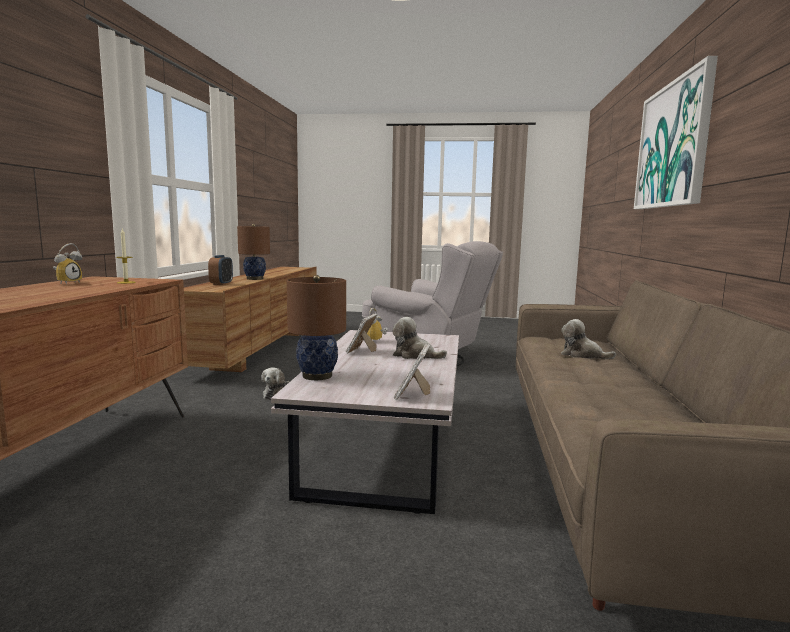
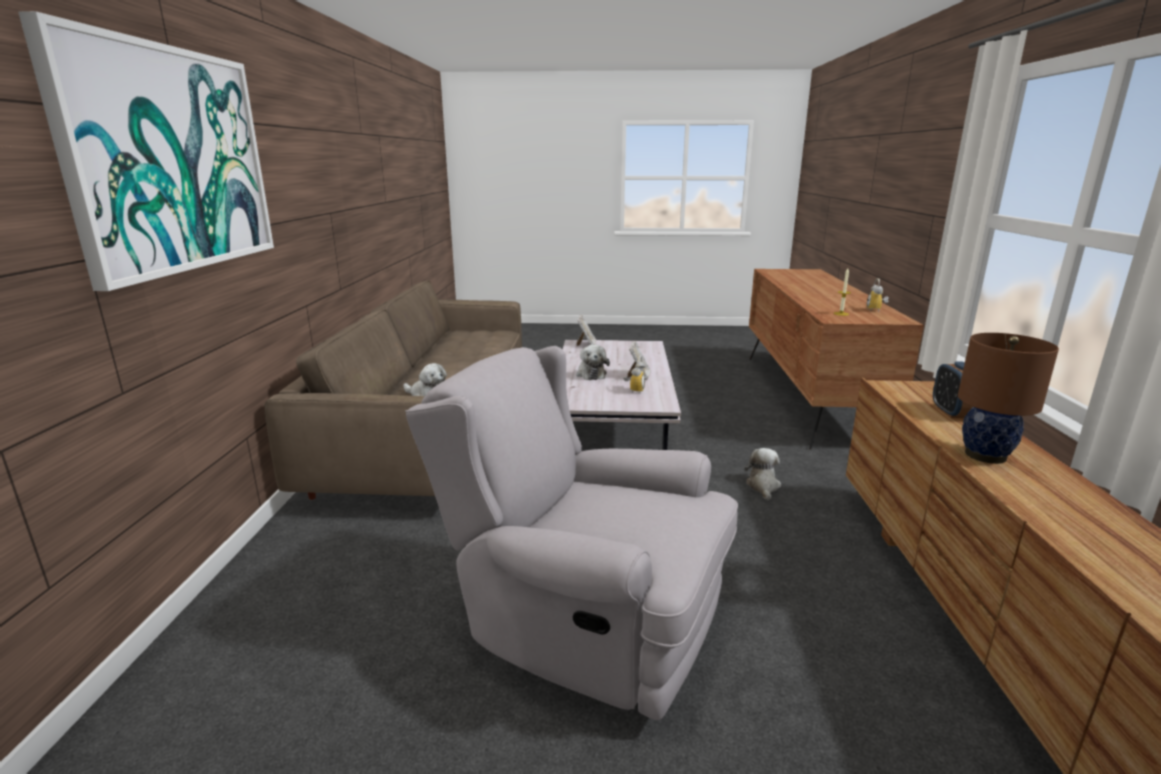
camera: 175 degrees right, 10 degrees up
brown table lamp [287,275,346,380] -> none
plush toy [393,317,447,359] -> plush toy turned 60 degrees clockwise [576,345,610,380]

